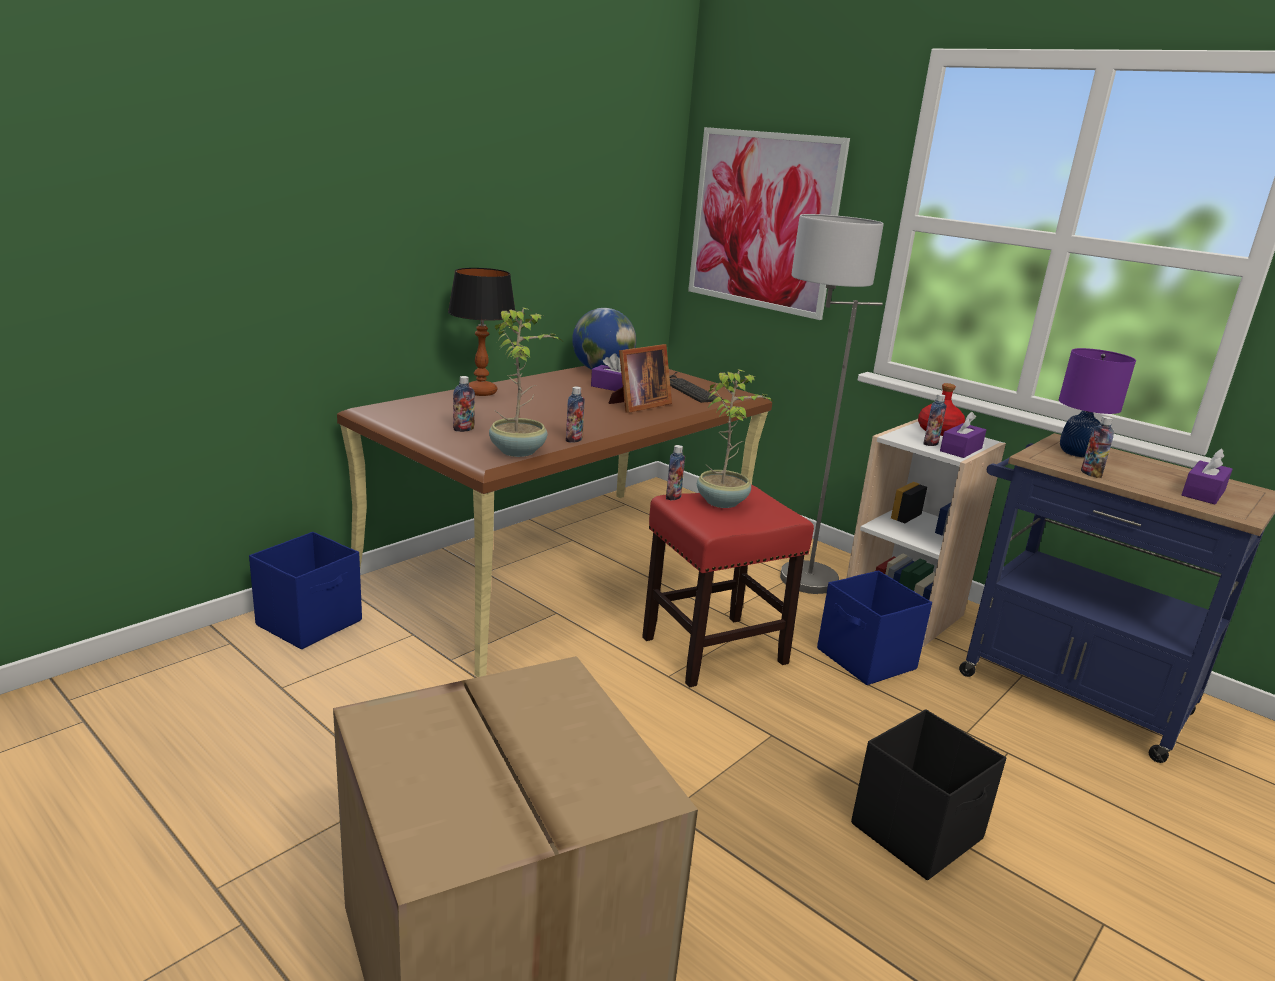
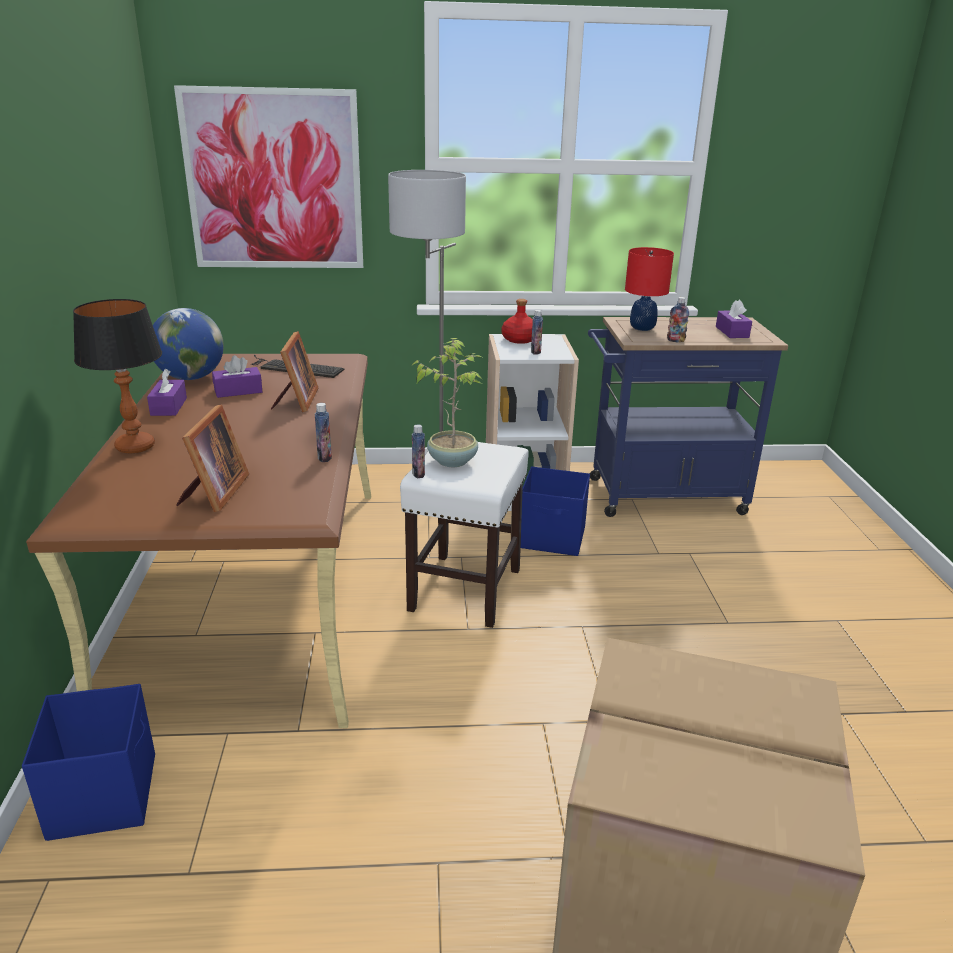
camera: 45 degrees left, 5 degrees up
bottle [453,376,475,432] -> picture frame [176,405,249,512]
potted plant [489,308,562,457] -> none
red stool [642,485,814,687] -> white stool [400,442,529,628]
black storage box [851,709,1006,880] -> none
purple tissue box [940,412,986,458] -> purple tissue box moved to [147,369,187,416]
purple table lamp [1059,348,1136,457] -> red table lamp [625,247,674,331]

